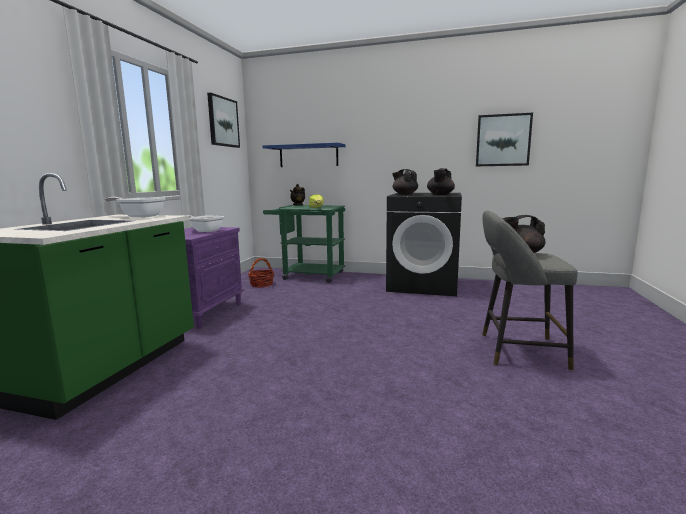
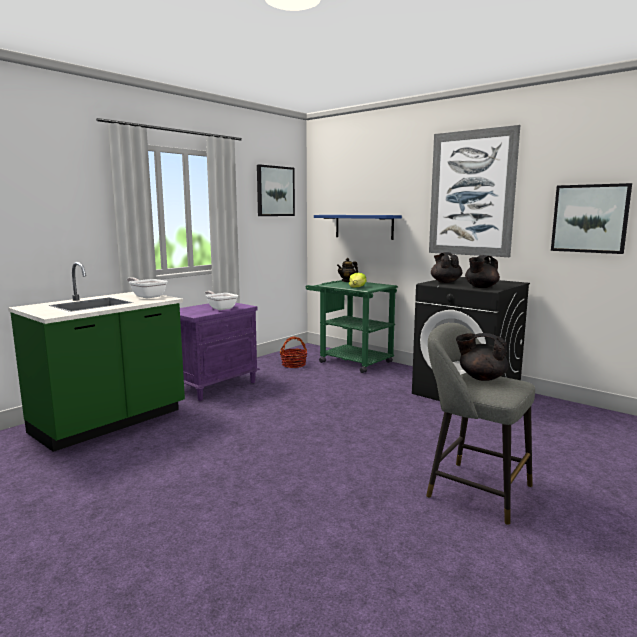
camera: 25 degrees right, 0 degrees up
none -> picture [429,125,520,257]

